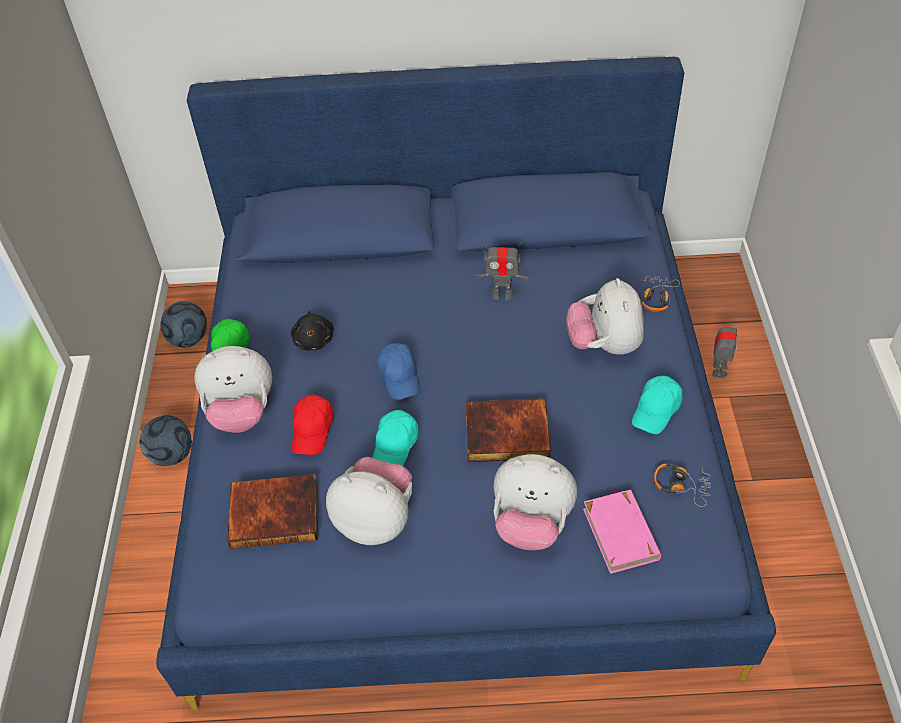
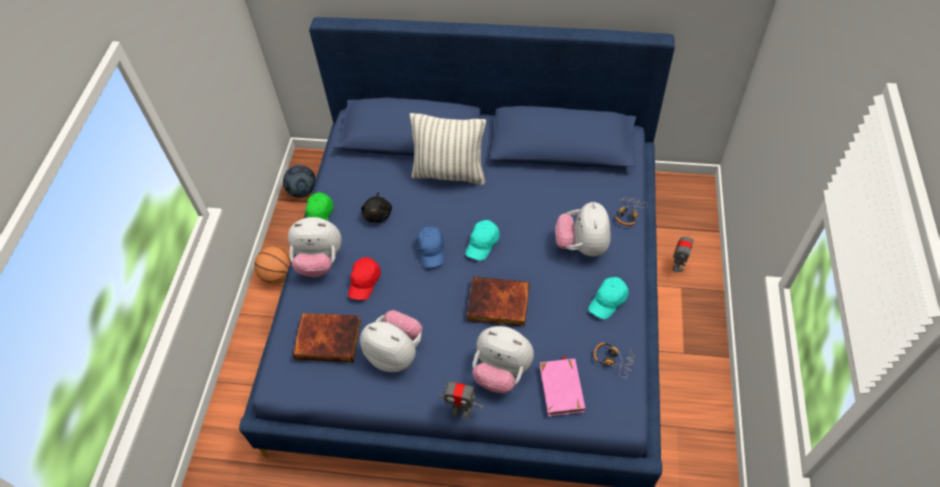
camera: 10 degrees right, 5 degrees up
football [139,415,192,466] -> basketball [254,246,291,284]
turquoise cap [372,410,419,466] -> turquoise cap moved to [465,220,500,261]
toy robot [476,240,529,300] -> toy robot moved to [439,380,484,419]
none -> pillow [409,113,486,185]

